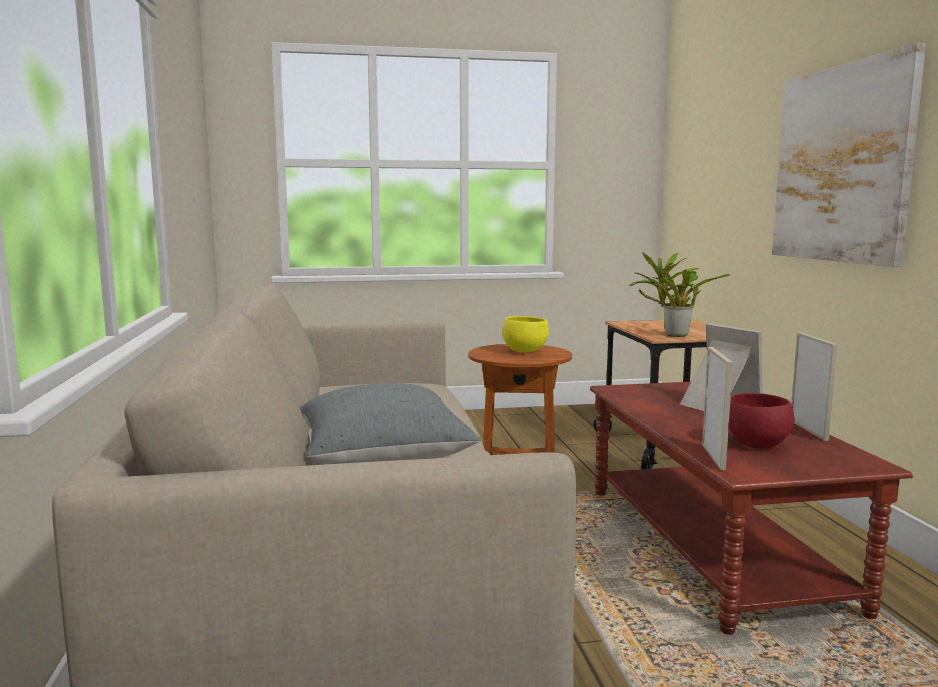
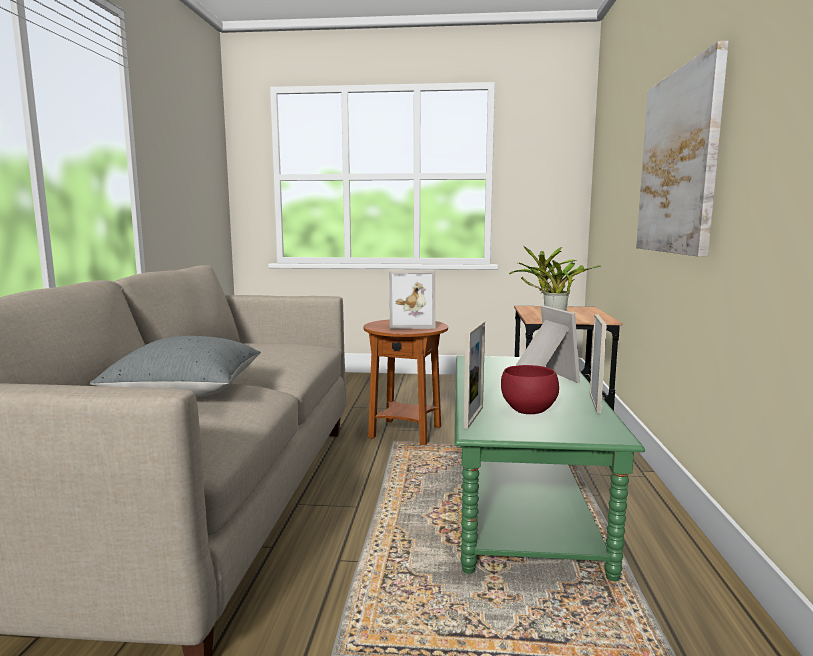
camera: 15 degrees right, 0 degrees up
yellow bowl [502,316,549,353] -> picture frame [389,271,436,329]
brown coffee table [590,382,913,635] -> green coffee table [455,356,645,582]

